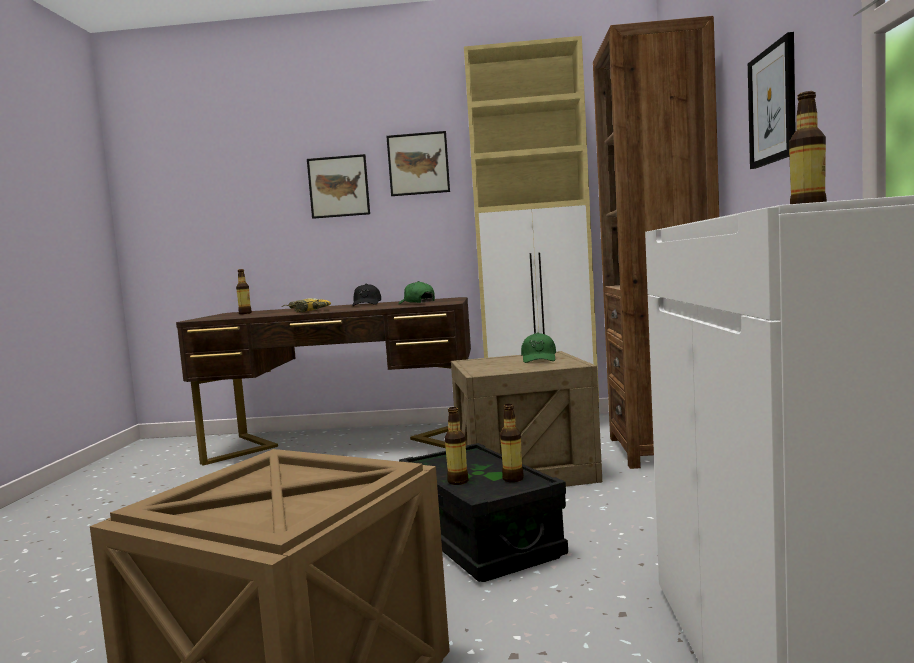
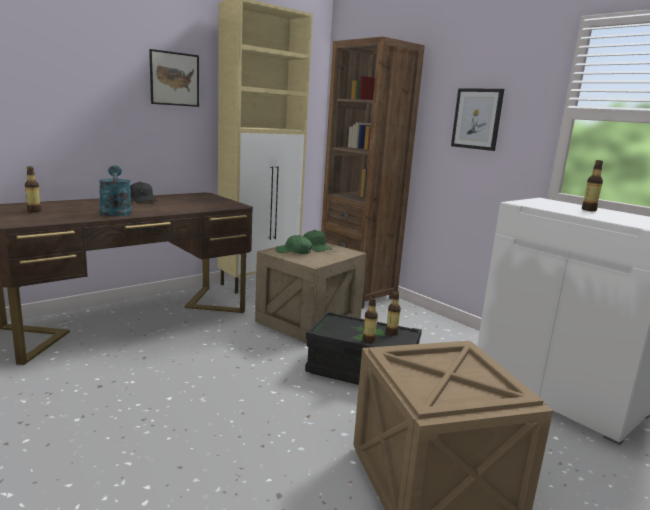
camera: 45 degrees left, 10 degrees up
power drill [281,298,331,313] -> turquoise watering can [99,165,132,216]
picture [307,154,370,219] -> none
green cap [398,281,435,304] -> green cap moved to [276,235,312,254]

